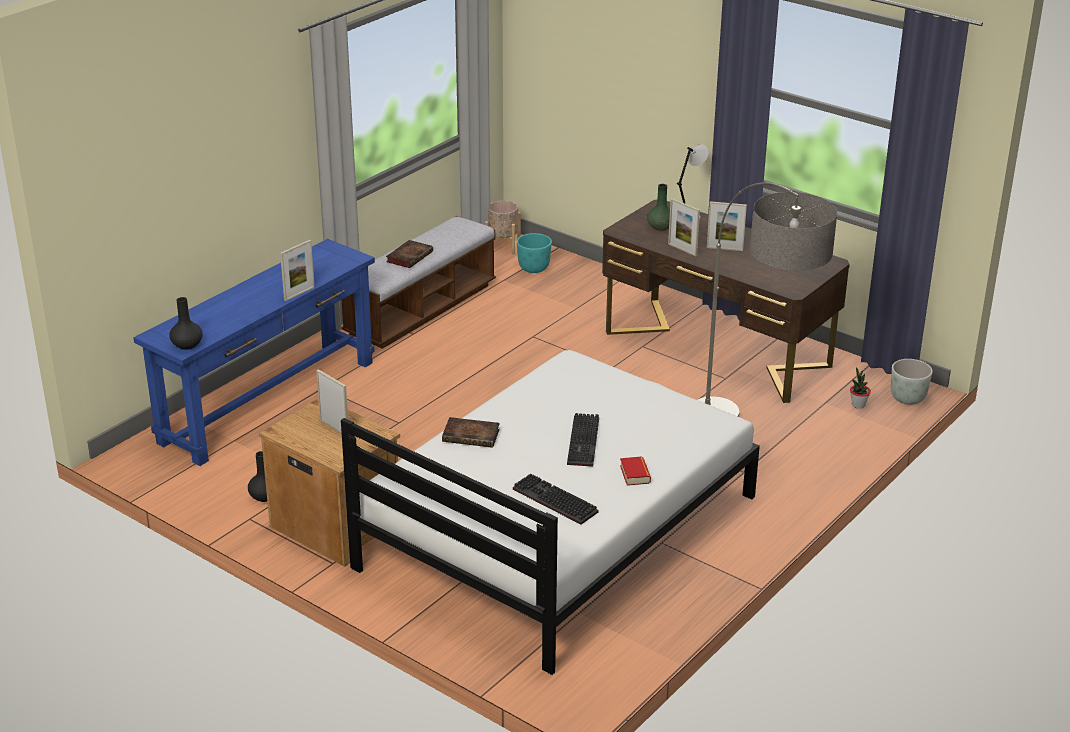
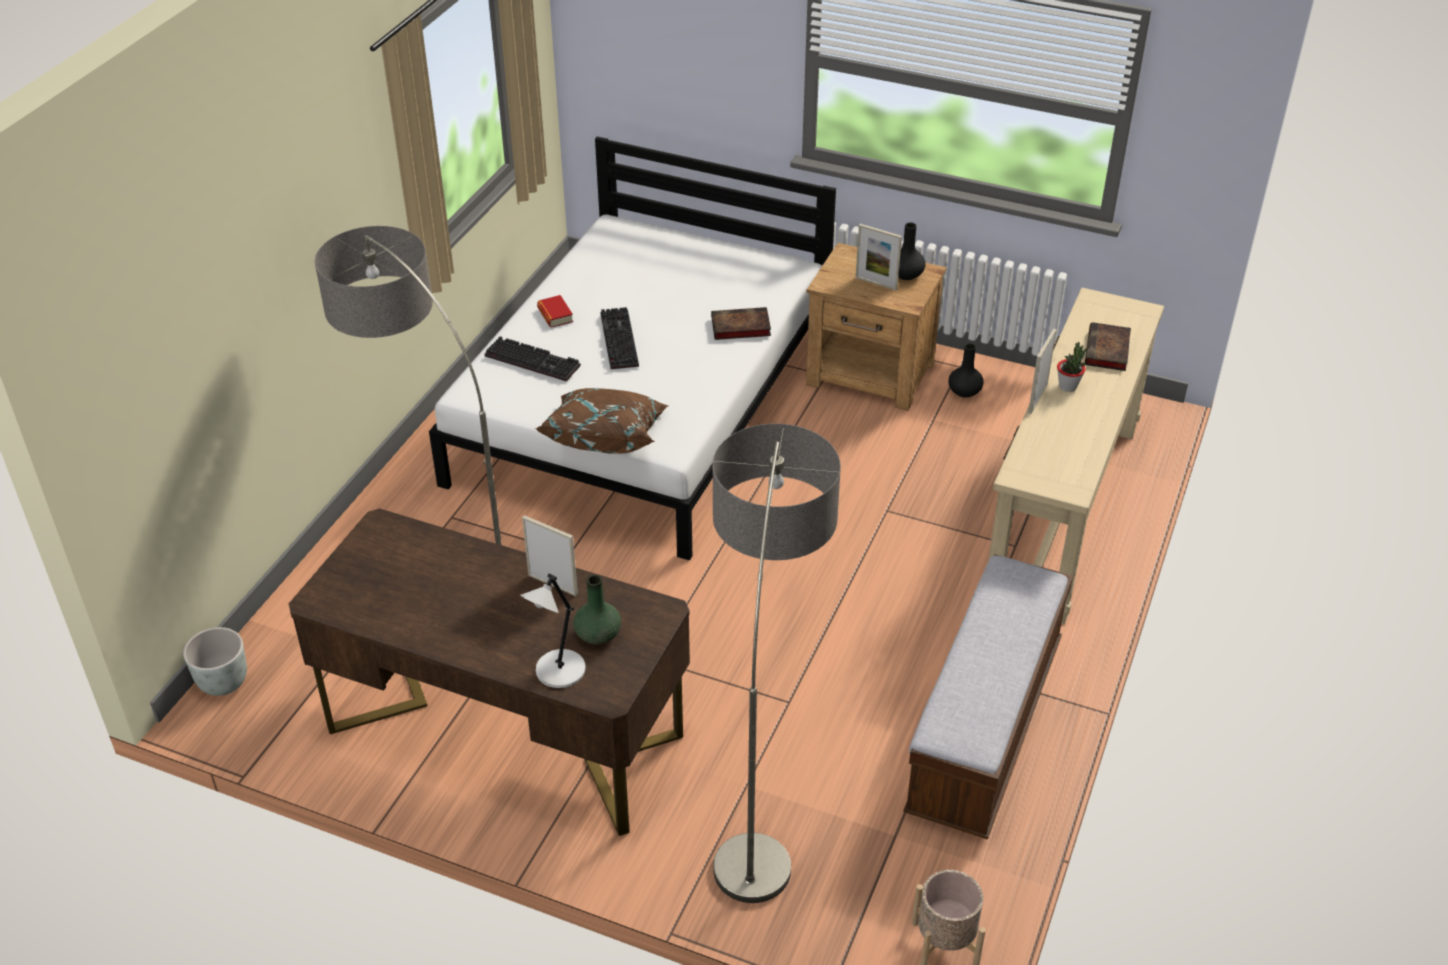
camera: 165 degrees right, 10 degrees up
blue console table [134,239,375,466] -> beige console table [988,287,1164,624]
black vase [169,297,203,350] -> black vase moved to [898,222,925,280]
book [386,240,433,268] -> book moved to [1085,322,1131,371]
keyboard [513,474,598,525] -> keyboard moved to [485,336,581,382]
turquoise planter [517,233,552,273] -> none
picture frame [707,201,747,251] -> none
potted plant [850,367,871,409] -> potted plant moved to [1057,342,1087,392]
none -> brown pillow [535,388,668,454]
none -> floor lamp [713,424,841,903]

